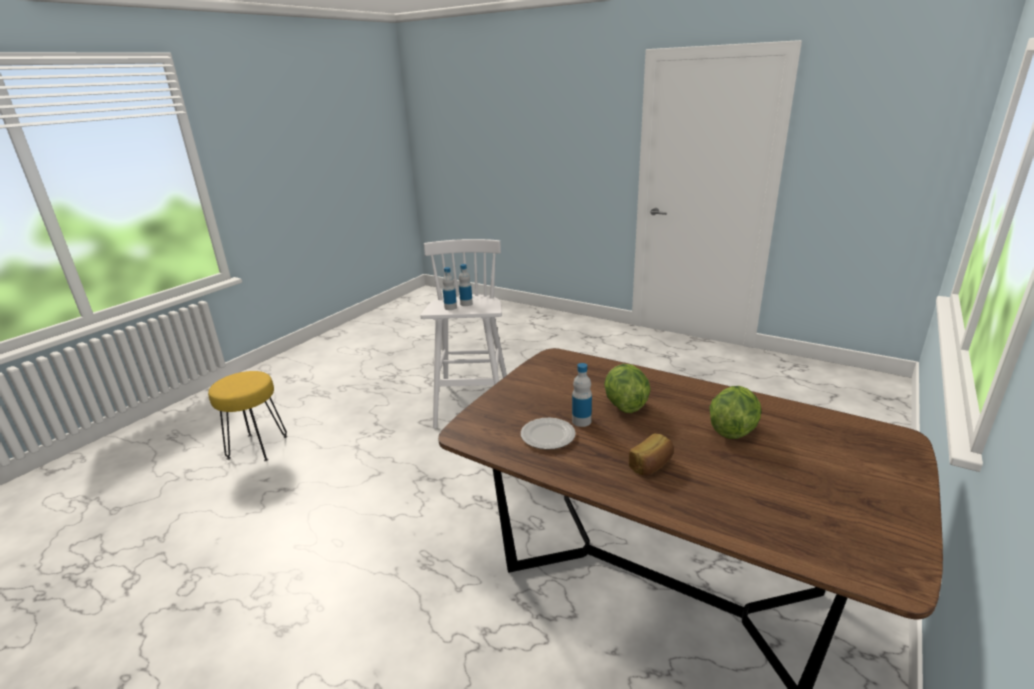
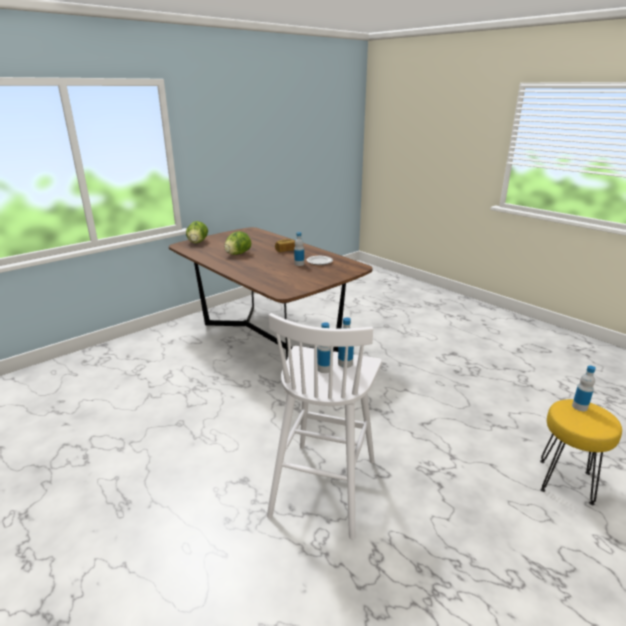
camera: 165 degrees left, 0 degrees up
lettuce [604,364,651,413] -> lettuce moved to [186,221,208,243]
none -> bottle [572,365,596,411]

